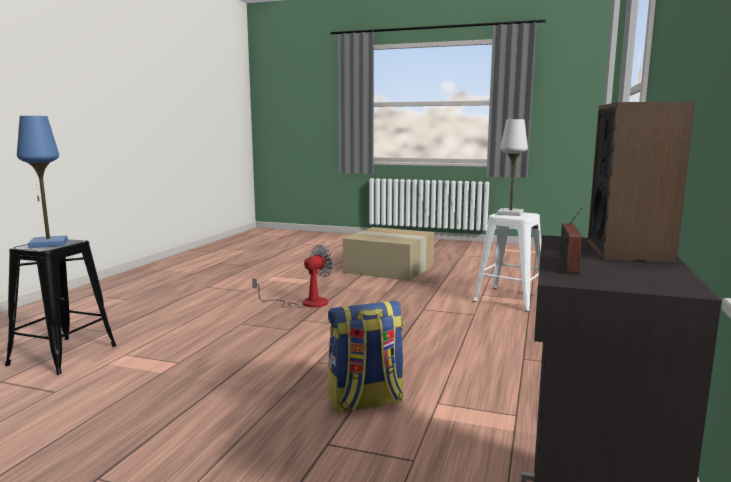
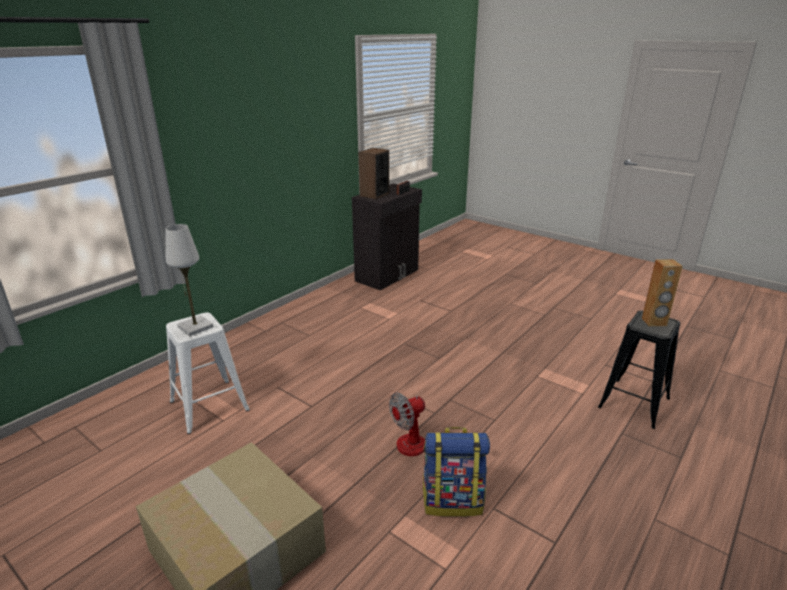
camera: 160 degrees left, 15 degrees up
blue table lamp [17,116,68,248] -> brown speaker [642,259,683,327]
backpack [328,301,404,413] -> backpack moved to [423,427,490,517]

